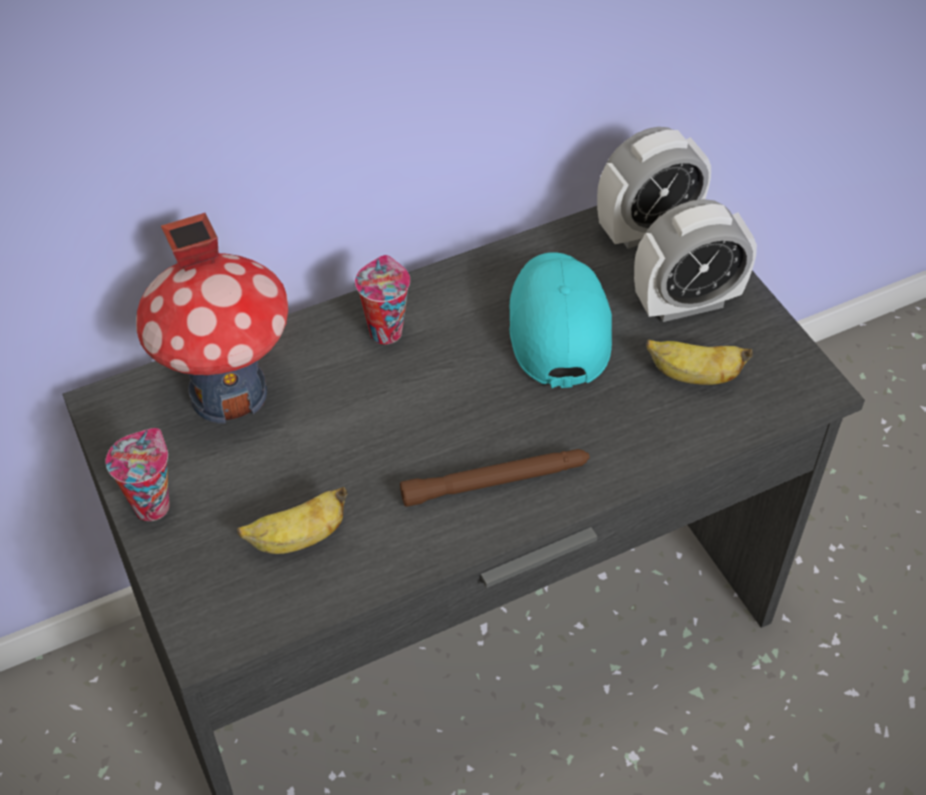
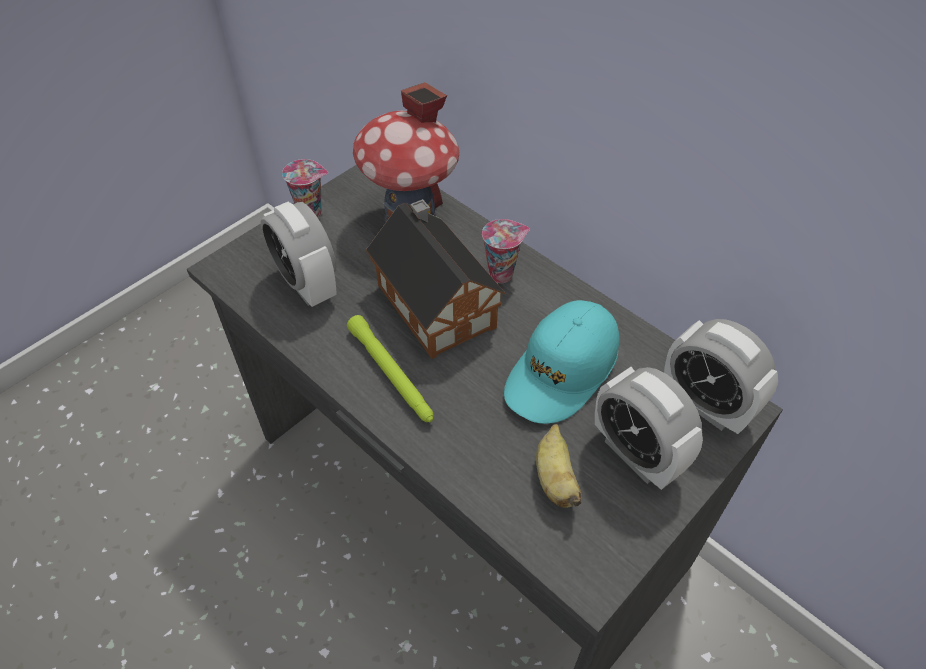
camera: 70 degrees right, 0 degrees up
banana [237,486,348,554] -> alarm clock [260,202,337,307]
brown flashlight [400,449,590,507] -> green flashlight [347,315,434,422]
turquoise cap [510,252,612,388] -> turquoise cap turned 150 degrees clockwise [504,300,619,424]
none -> toy house [366,199,506,359]

